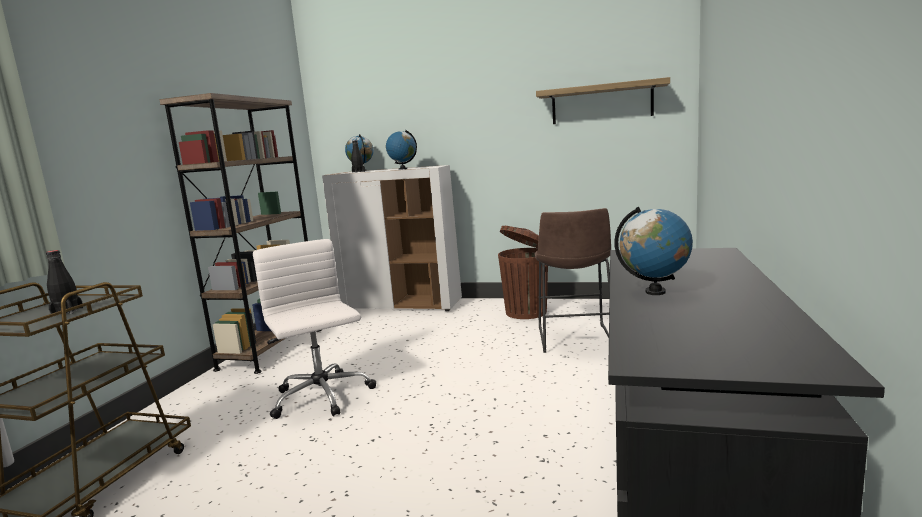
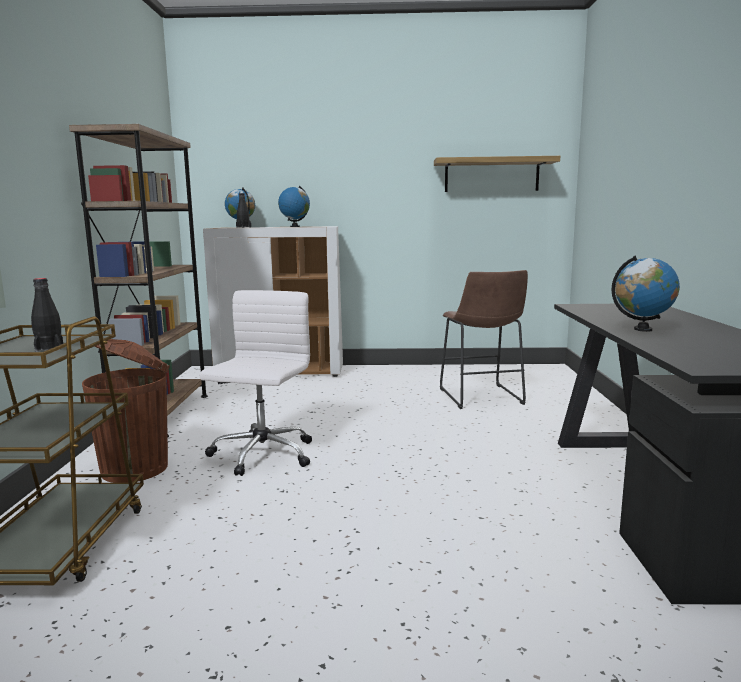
camera: 15 degrees left, 0 degrees up
white office chair [253,239,376,419] -> white office chair turned 60 degrees clockwise [200,290,312,476]
brown trash can [498,226,548,319] -> brown trash can moved to [82,339,170,483]

